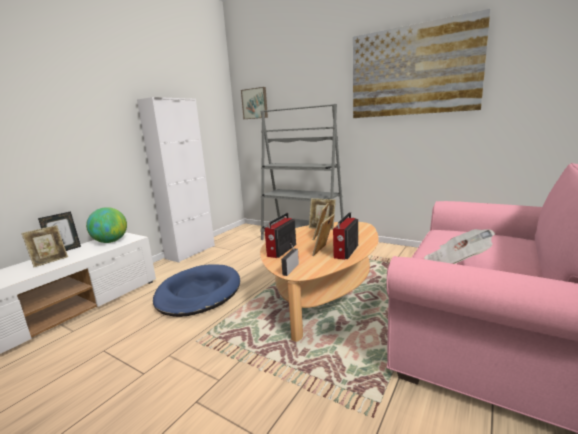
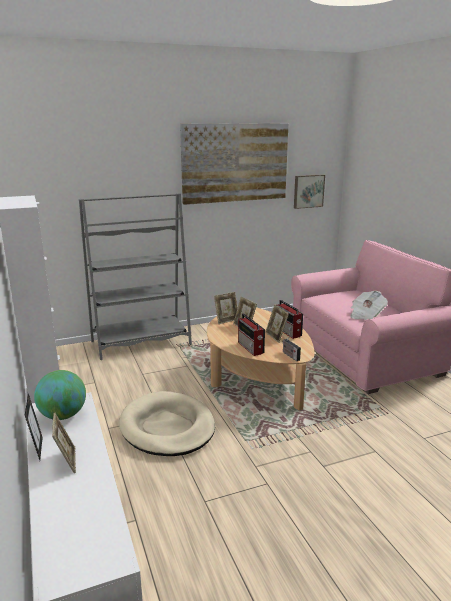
camera: 55 degrees left, 5 degrees up
blue dog bed [153,265,240,317] -> beige dog bed [119,391,215,456]
picture [241,87,268,119] -> picture moved to [294,174,325,209]

